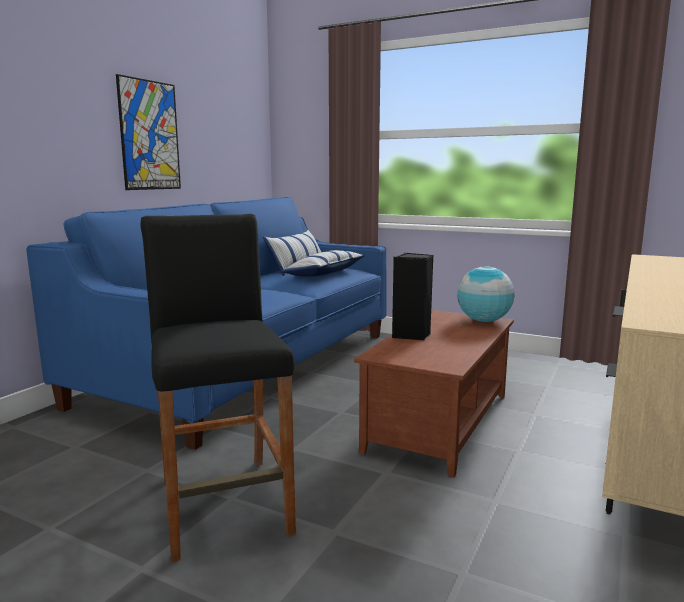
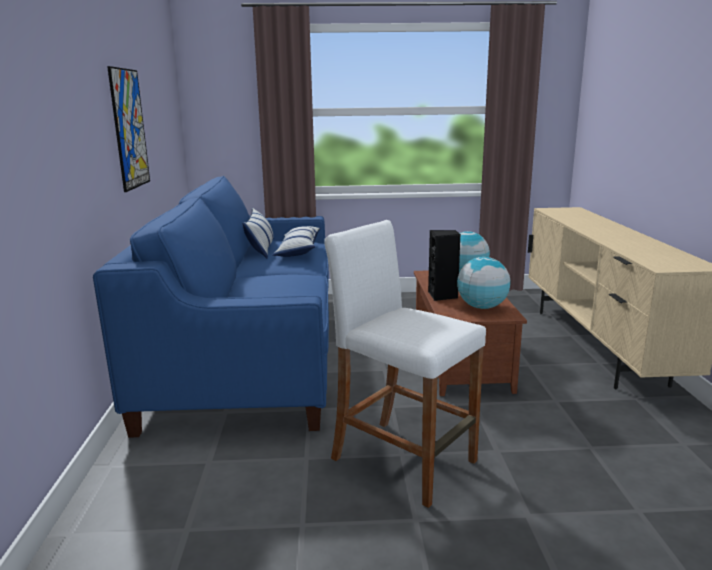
camera: 30 degrees left, 5 degrees up
black stool [140,214,296,562] -> white stool [324,220,486,508]
none -> globe [457,257,510,309]

